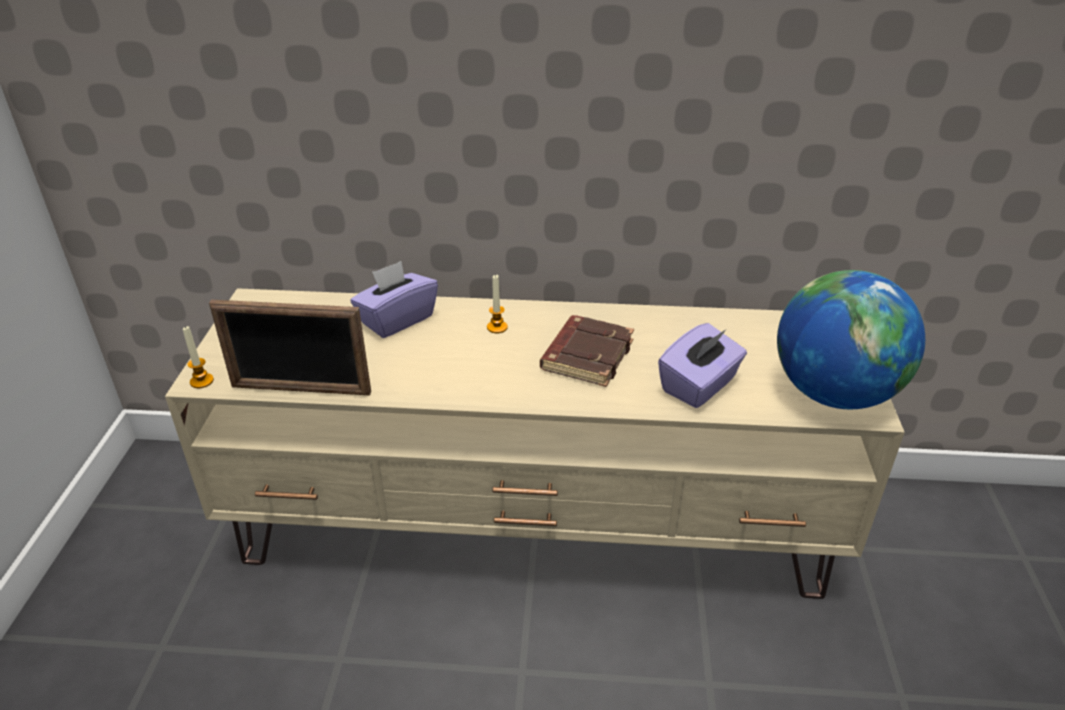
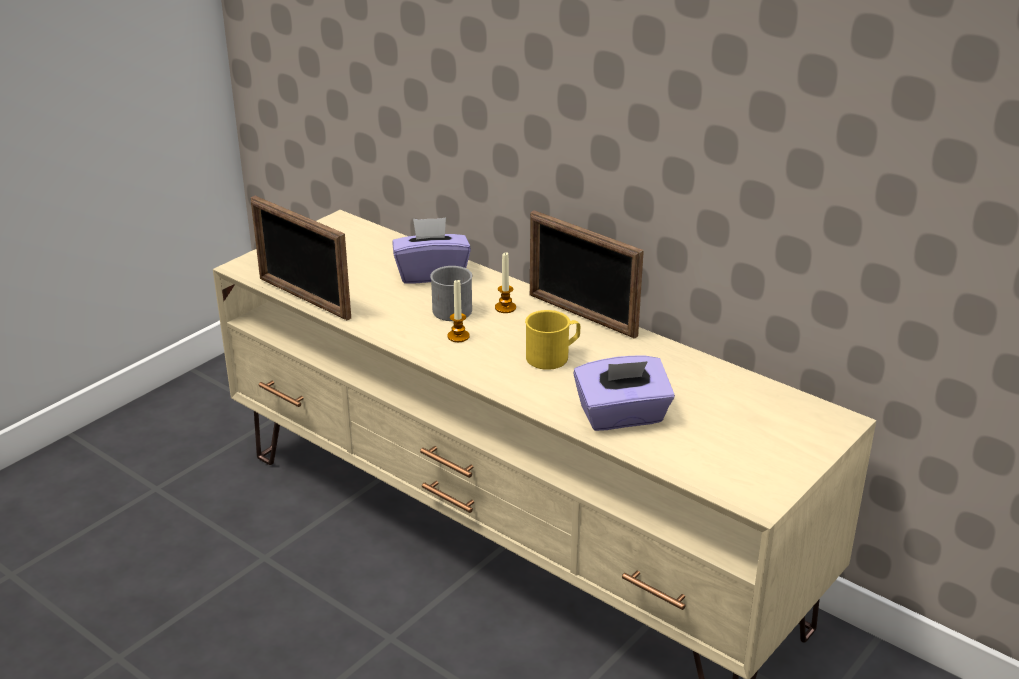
camera: 35 degrees right, 5 degrees down
candle [183,326,214,388] -> candle moved to [447,280,470,342]
brown book [540,315,634,387] -> yellow mug [525,310,580,370]
globe [777,270,925,410] -> none
none -> grey mug [430,266,472,321]
none -> picture frame [530,210,644,339]

